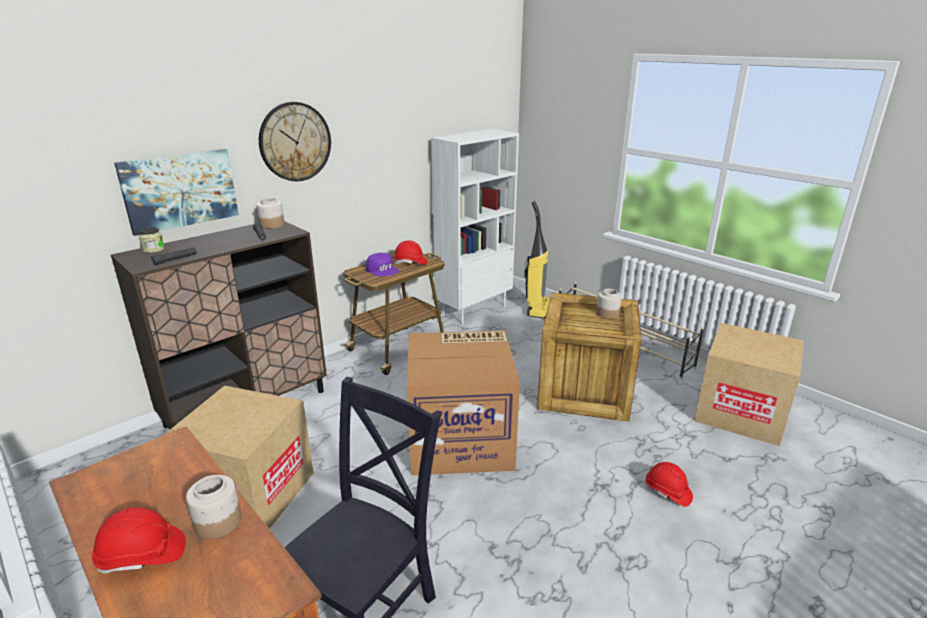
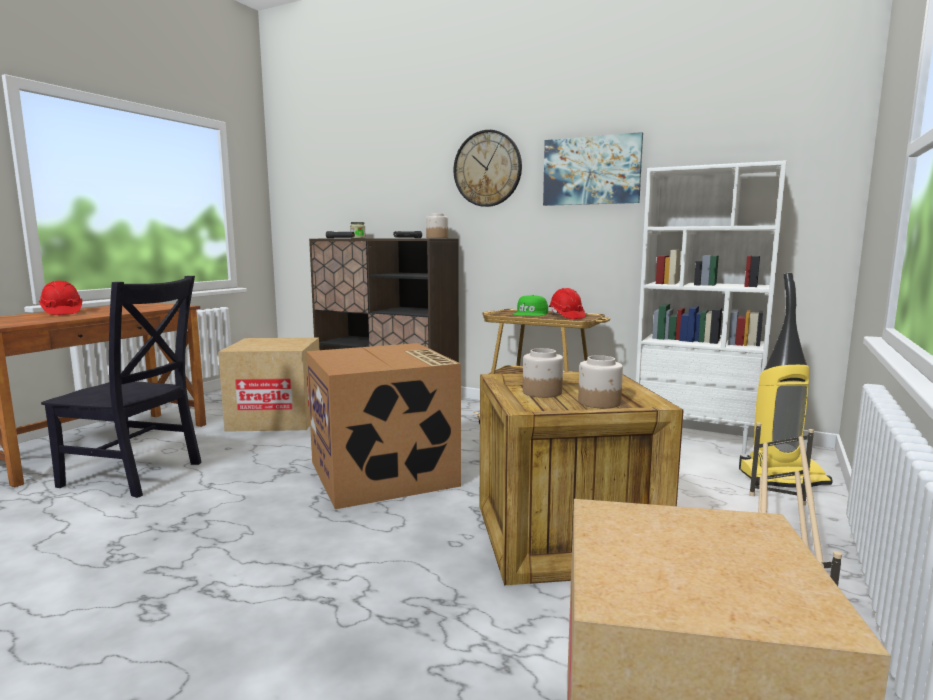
camera: 70 degrees right, 15 degrees down
picture [114,149,239,236] -> picture moved to [543,132,643,206]
jar [186,475,241,539] -> jar moved to [523,348,563,398]
purple cap [366,253,399,276] -> green cap [513,295,548,316]
red hard hat [645,462,693,507] -> none

